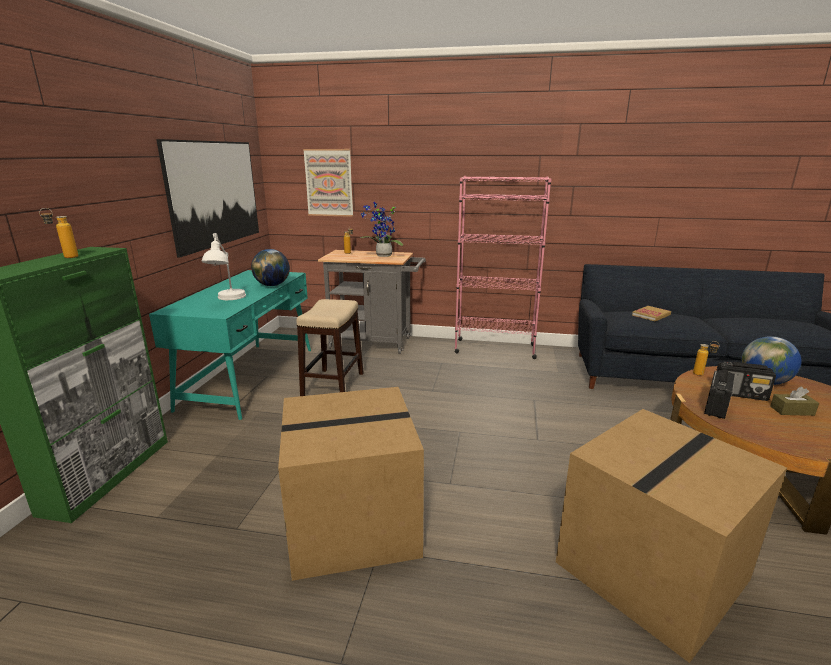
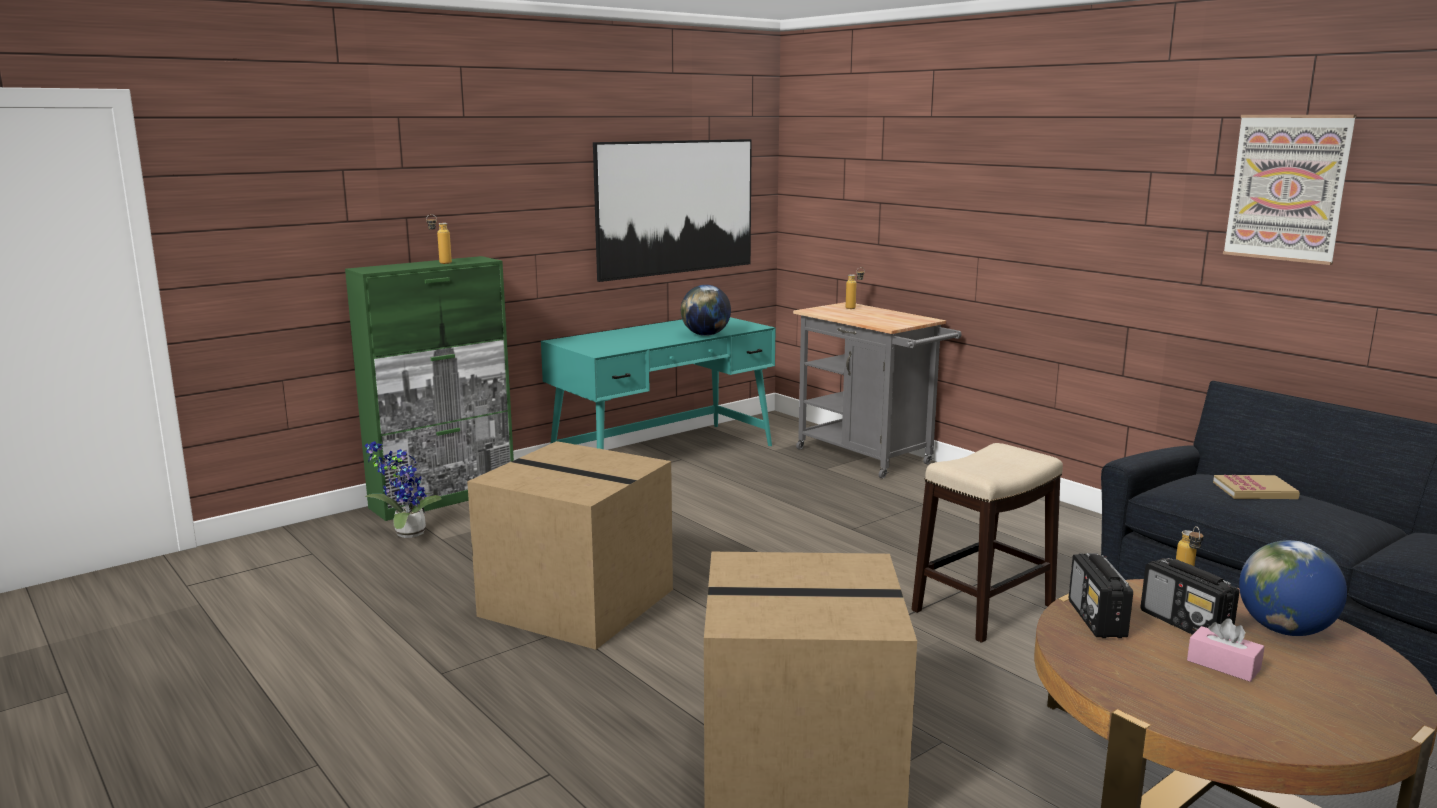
camera: 40 degrees right, 5 degrees down
white table lamp [202,233,246,300] -> none
stool [296,299,364,396] -> stool moved to [912,443,1063,643]
picture [303,149,353,217] -> picture moved to [1223,115,1357,265]
potted plant [360,202,403,257] -> potted plant moved to [365,441,442,538]
pink bookcase [455,176,552,359] -> none
radio [704,369,735,419] -> radio turned 105 degrees clockwise [1069,553,1133,638]
brown tissue box [770,387,819,416] -> pink tissue box [1187,619,1265,682]

